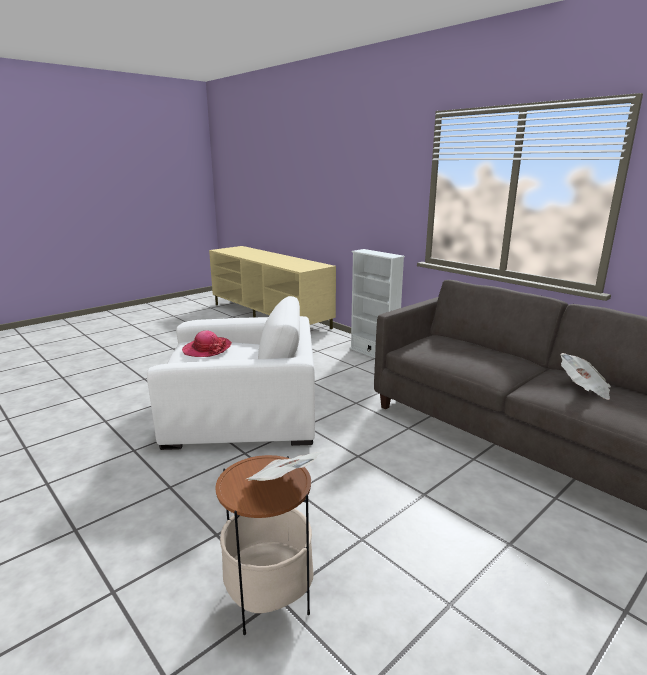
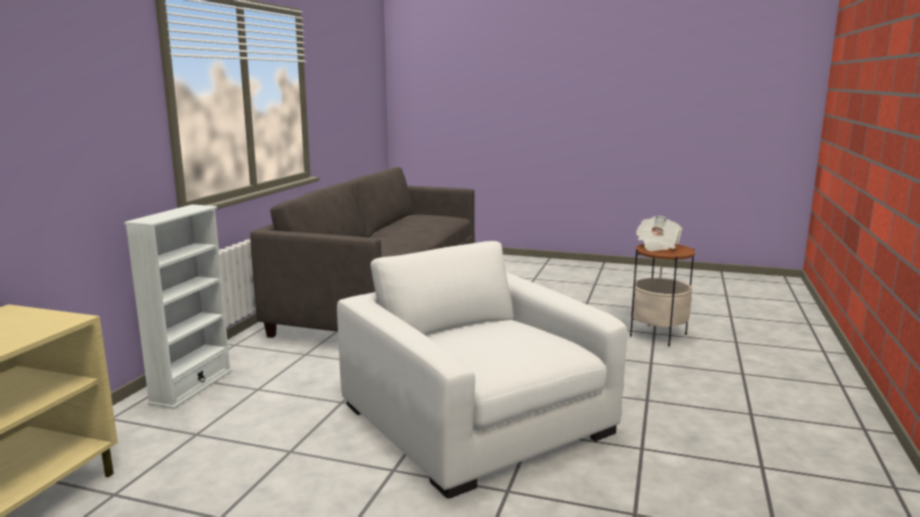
camera: 120 degrees left, 5 degrees down
hat [182,330,232,357] -> none
newspaper [560,353,611,400] -> none

